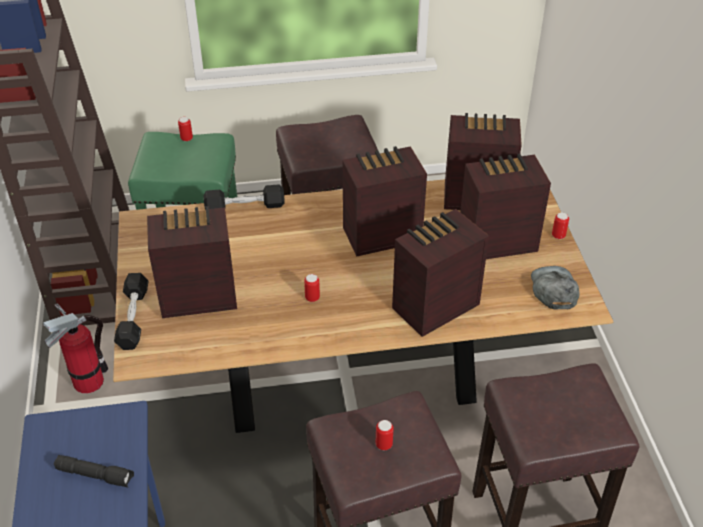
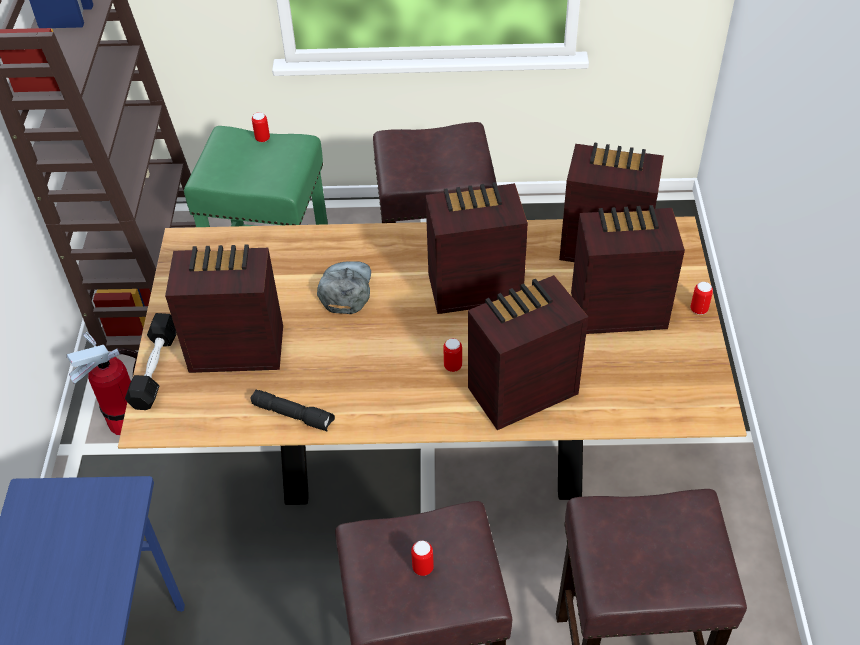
camera: 10 degrees right, 5 degrees up
black flashlight [54,455,134,487] -> black flashlight moved to [250,390,335,432]
black dumbbell [204,184,285,210] -> none
can [304,274,320,302] -> can moved to [443,338,462,372]
grey cap [531,266,580,309] -> grey cap moved to [317,261,371,314]

